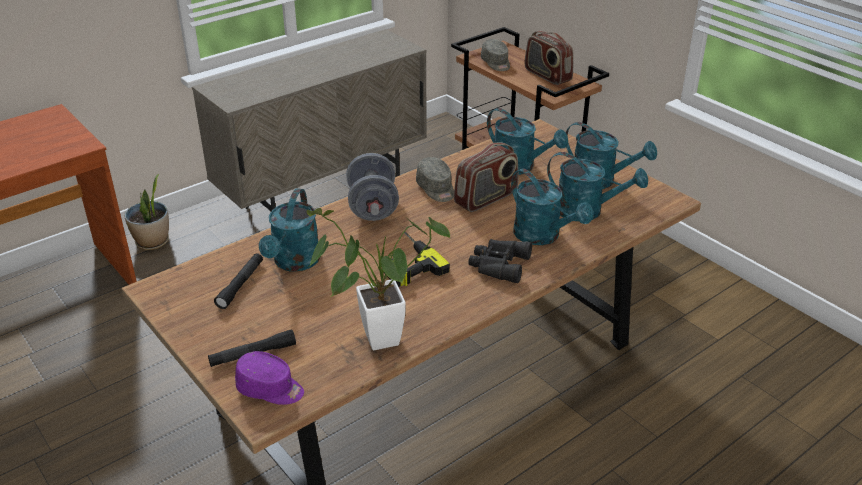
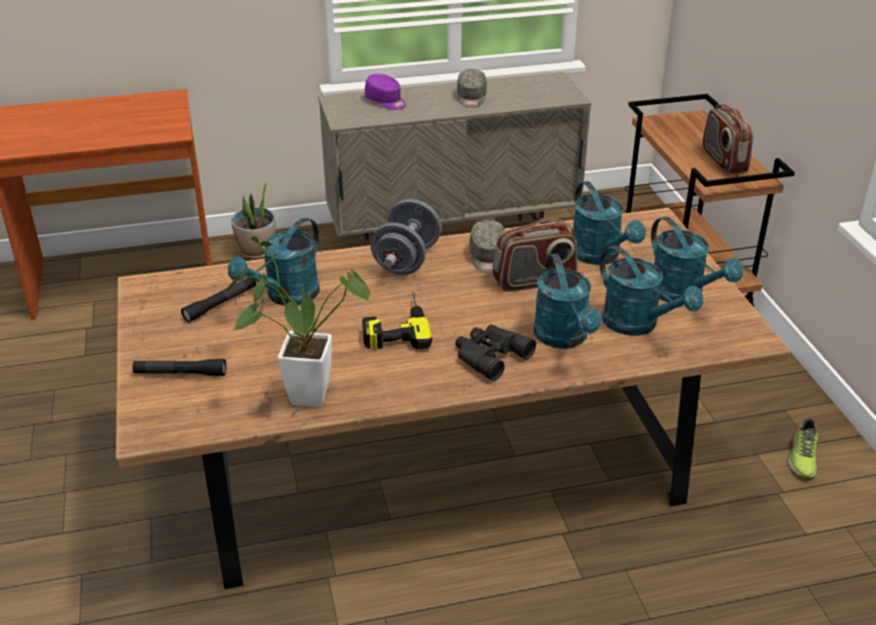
camera: 25 degrees right, 0 degrees up
purple cap [235,351,304,405] -> purple cap moved to [365,74,406,110]
grey cap [481,39,510,71] -> grey cap moved to [457,69,487,108]
none -> shoe [788,418,818,478]

